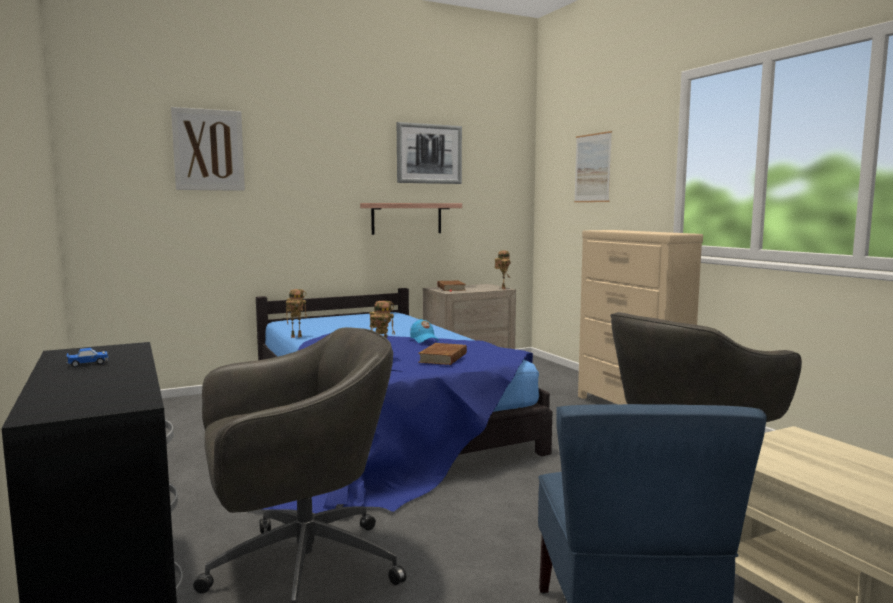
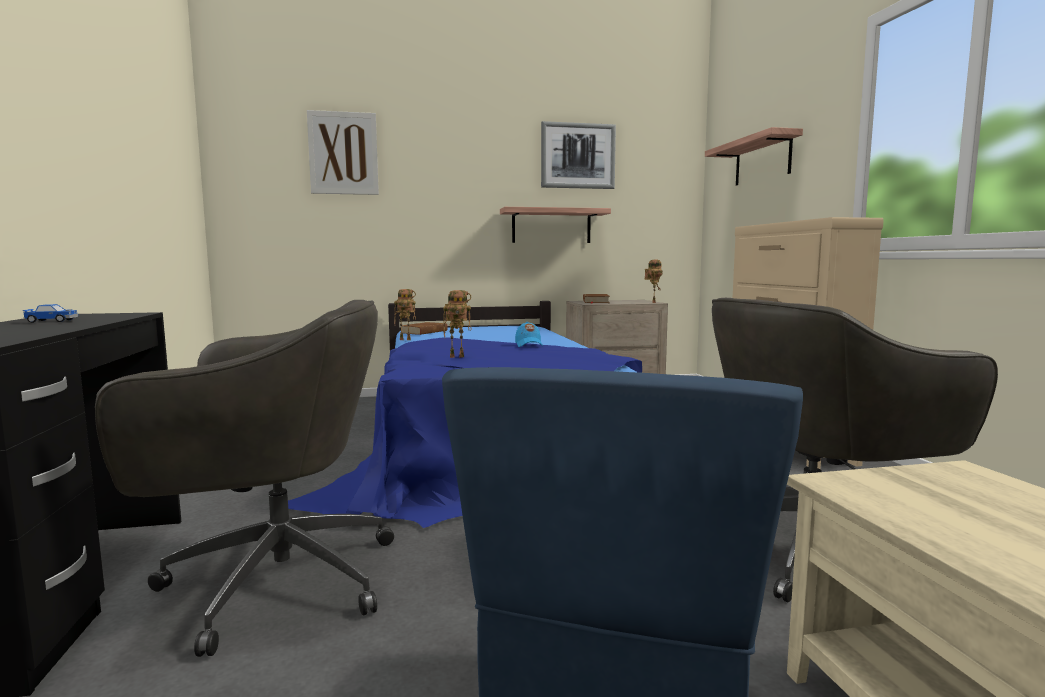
camera: 15 degrees right, 0 degrees up
brown book [418,343,467,365] -> brown book moved to [402,322,448,335]
picture [574,131,612,202] -> shelf [705,127,803,186]

